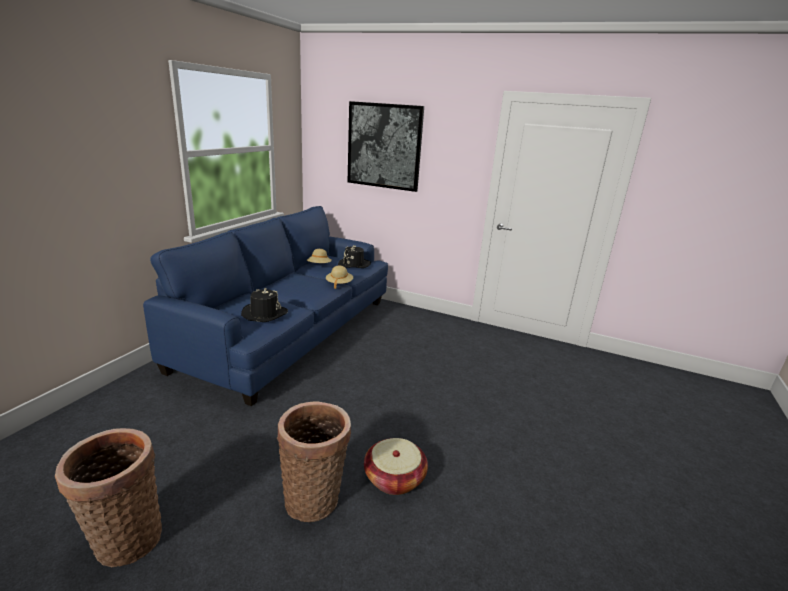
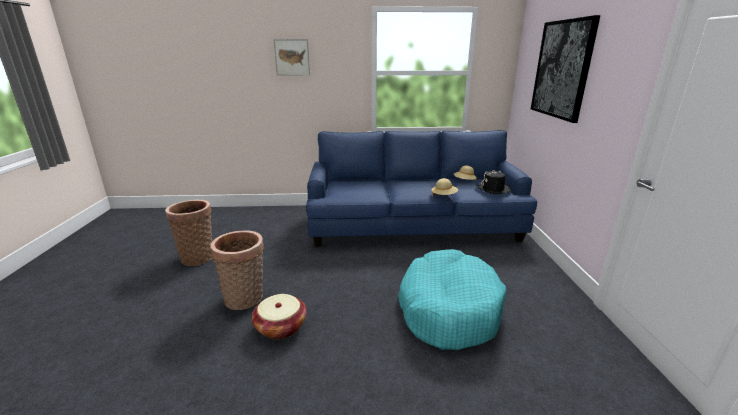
camera: 65 degrees right, 0 degrees up
black hat [241,288,288,322] -> none
none -> picture [273,39,310,75]
none -> turquoise dog bed [398,249,507,350]

